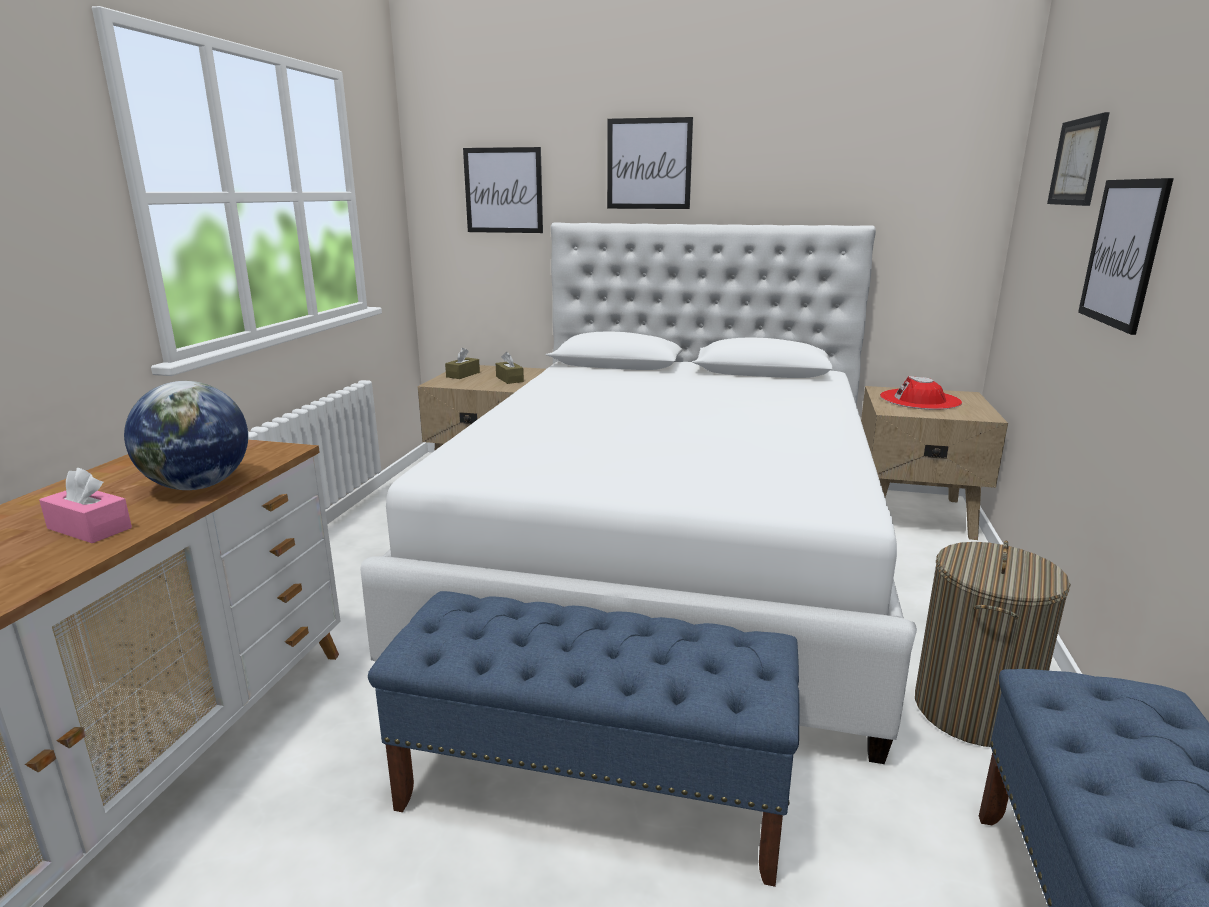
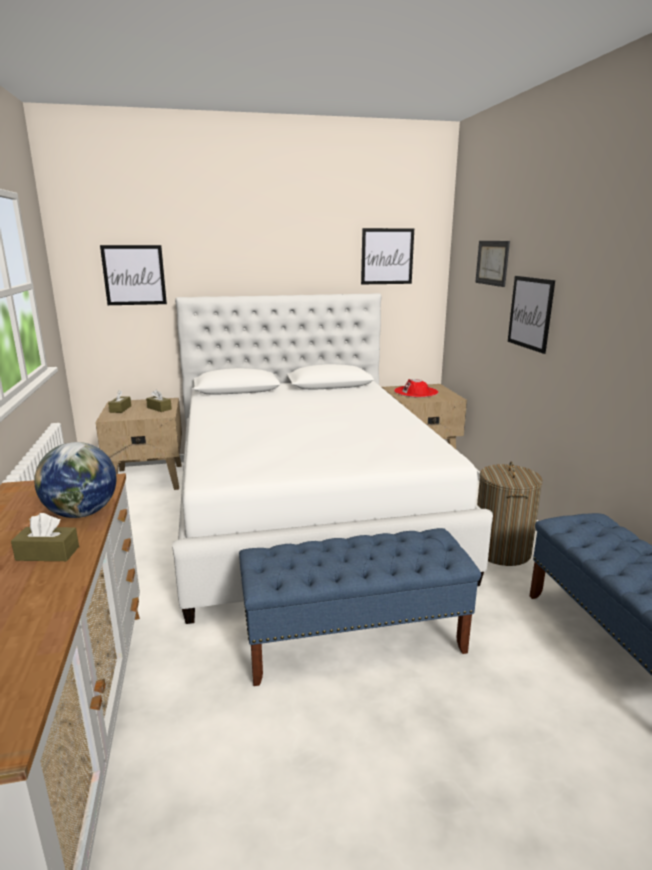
camera: 25 degrees left, 0 degrees up
pink tissue box [39,468,132,543] -> brown tissue box [11,513,79,561]
picture [607,117,693,209] -> picture moved to [361,228,414,284]

